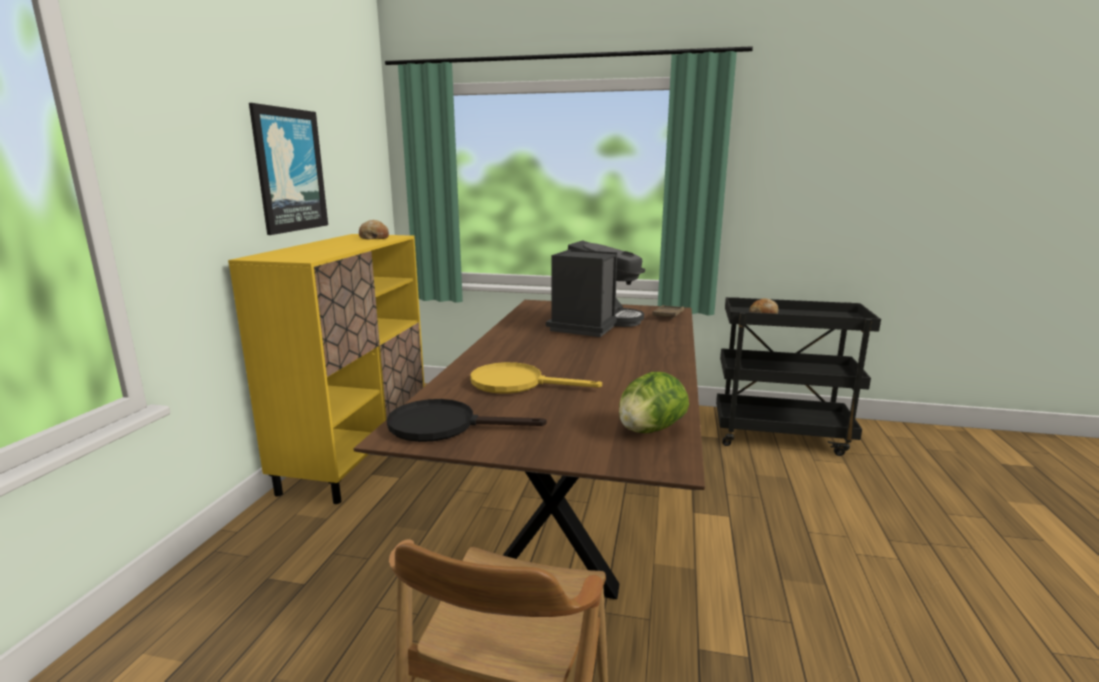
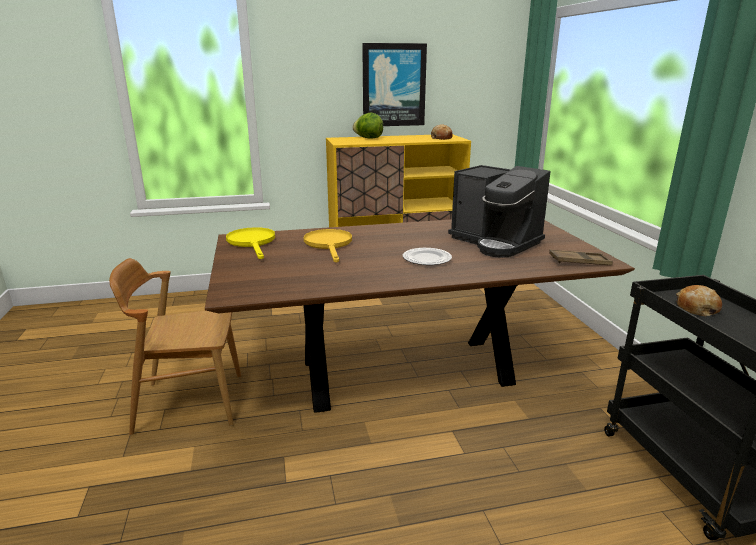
camera: 65 degrees right, 5 degrees up
black frying pan [387,399,546,442] -> yellow frying pan [226,227,275,259]
coffee machine [546,240,645,337] -> coffee machine turned 45 degrees clockwise [448,165,551,258]
lettuce [619,372,689,433] -> lettuce moved to [353,113,383,139]
none -> plate [403,248,452,265]

